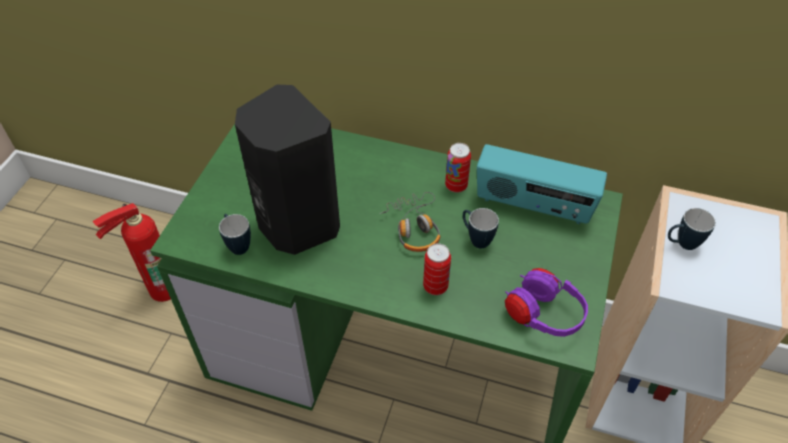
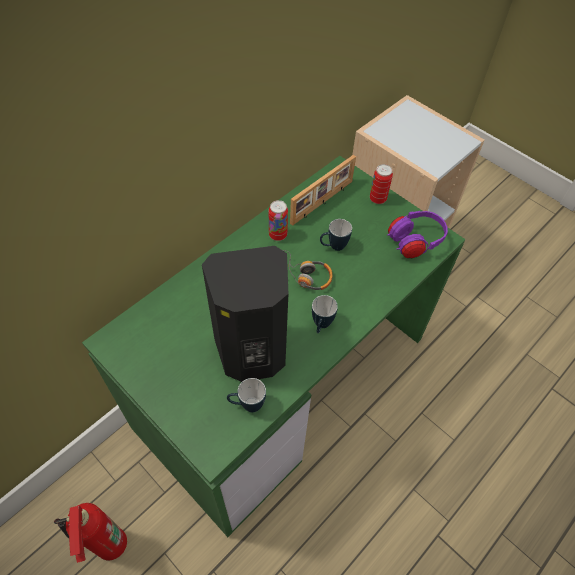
camera: 65 degrees left, 5 degrees up
can [423,243,451,295] -> can moved to [370,164,393,204]
radio [477,144,607,224] -> picture frame [290,155,356,226]
mug [668,208,716,250] -> mug moved to [312,295,338,333]

